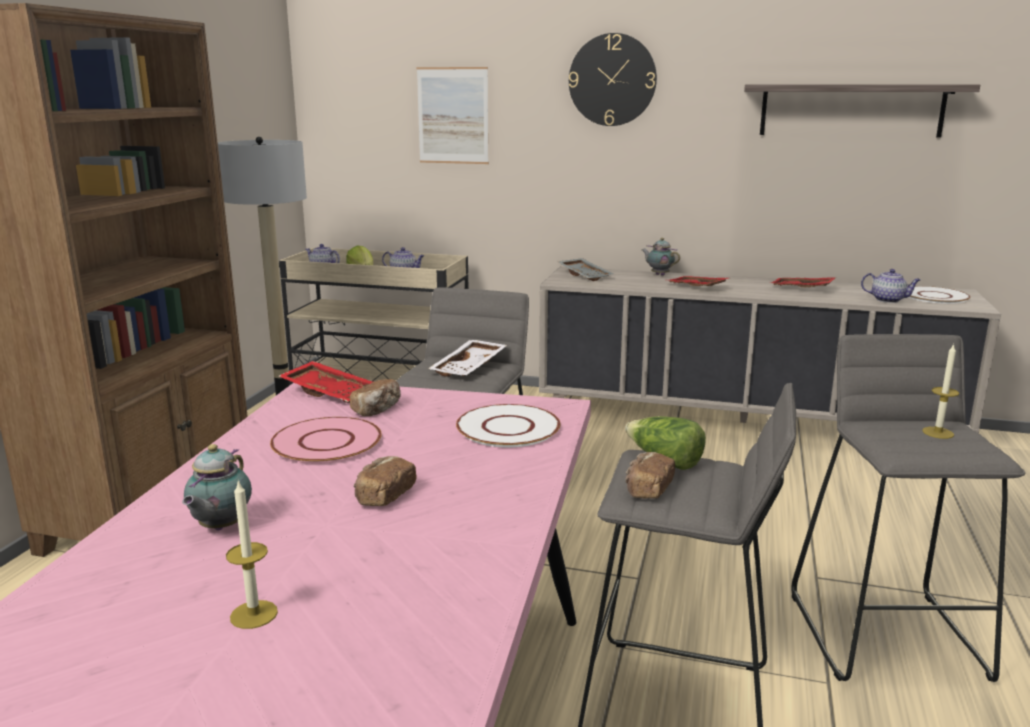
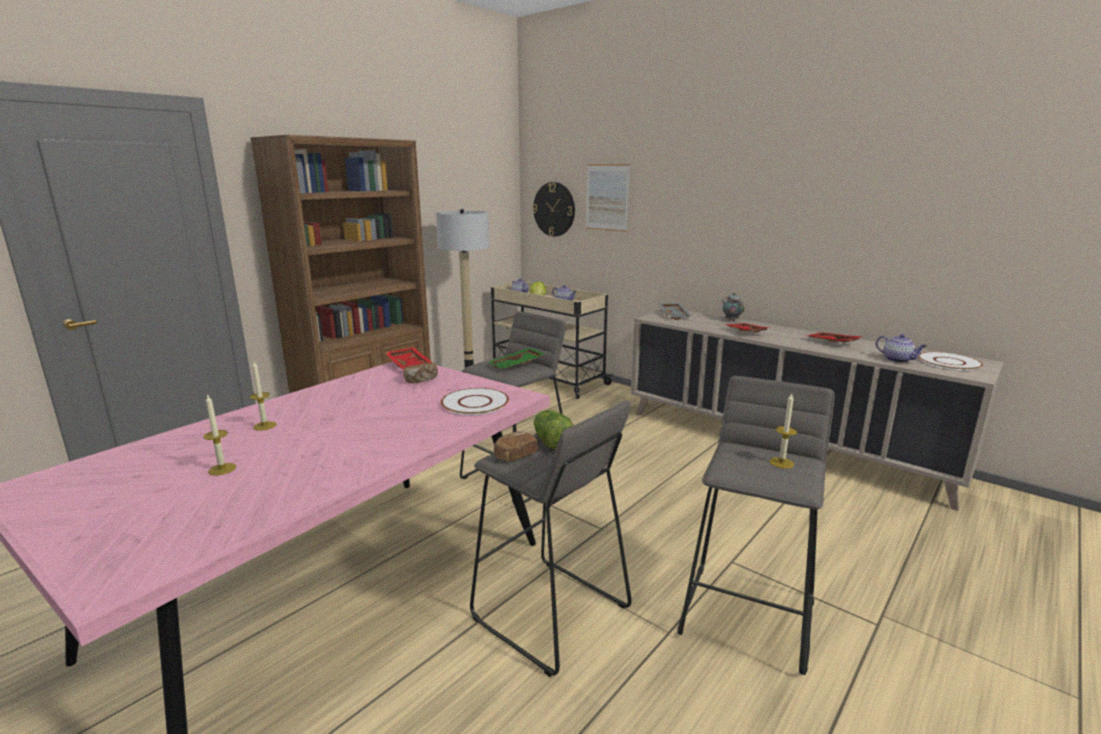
camera: 25 degrees right, 0 degrees up
teapot [182,444,252,531] -> candle [250,362,276,431]
pink plate [270,417,382,464] -> none
bread [354,456,417,506] -> none
white tray [428,340,507,377] -> green tray [488,348,545,369]
wall clock [569,33,657,126] -> wall clock moved to [532,182,575,237]
shelf [744,84,980,138] -> none

